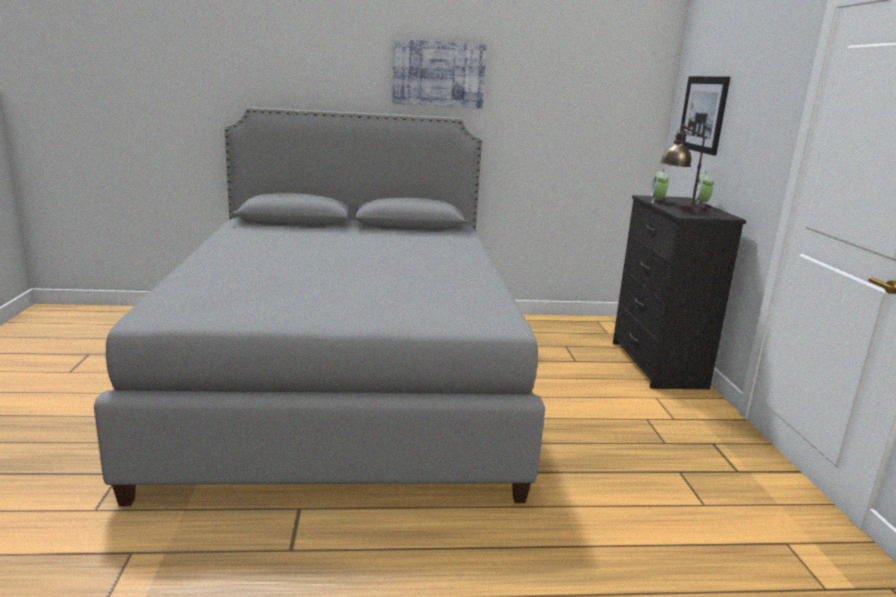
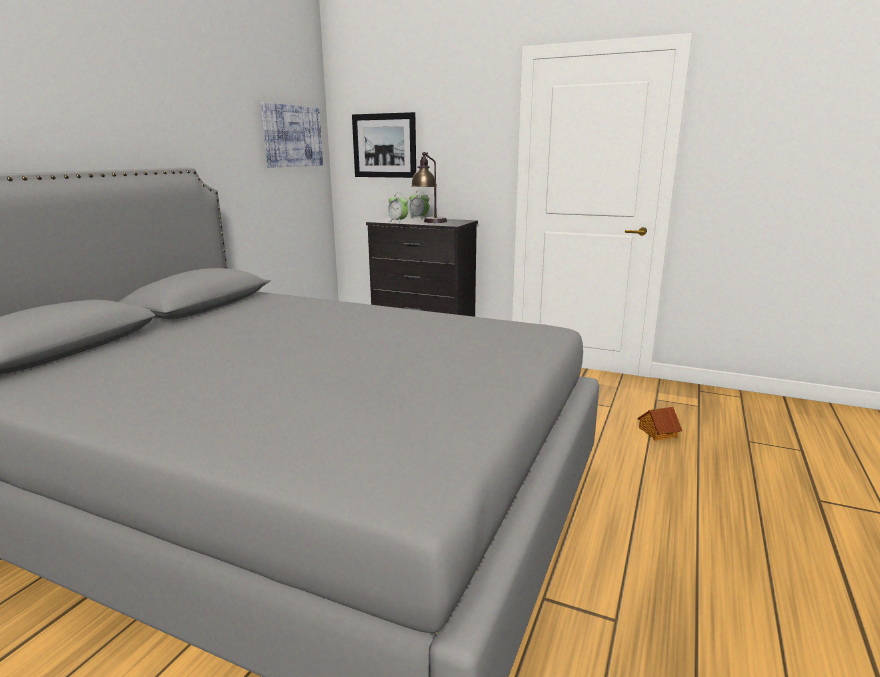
camera: 60 degrees left, 0 degrees up
picture [392,39,487,109] -> picture moved to [261,102,323,168]
none -> toy house [637,407,682,441]

